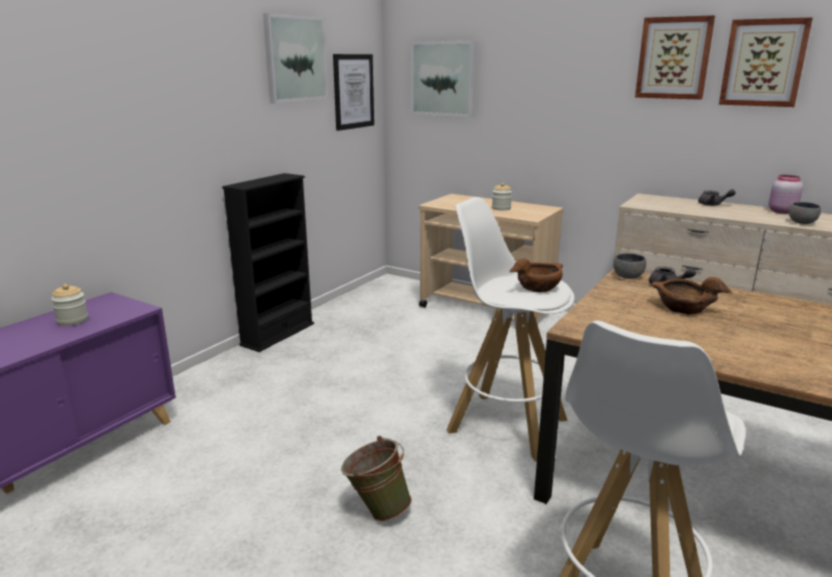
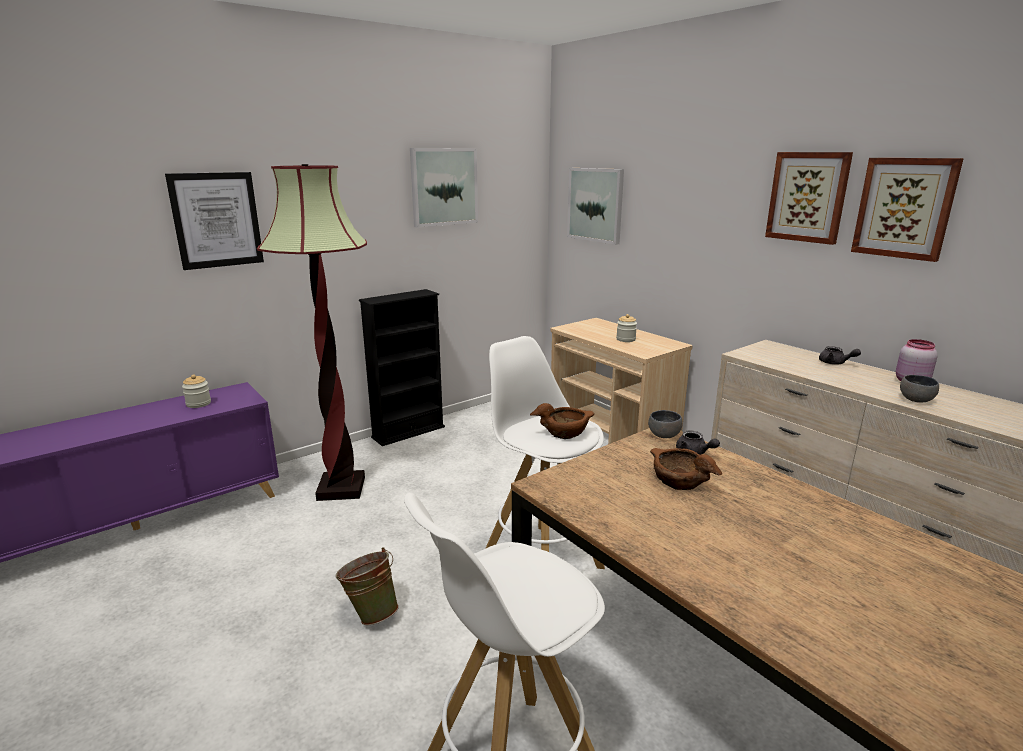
camera: 20 degrees right, 0 degrees up
picture [333,54,374,131] -> picture moved to [165,172,264,270]
none -> floor lamp [257,164,367,501]

